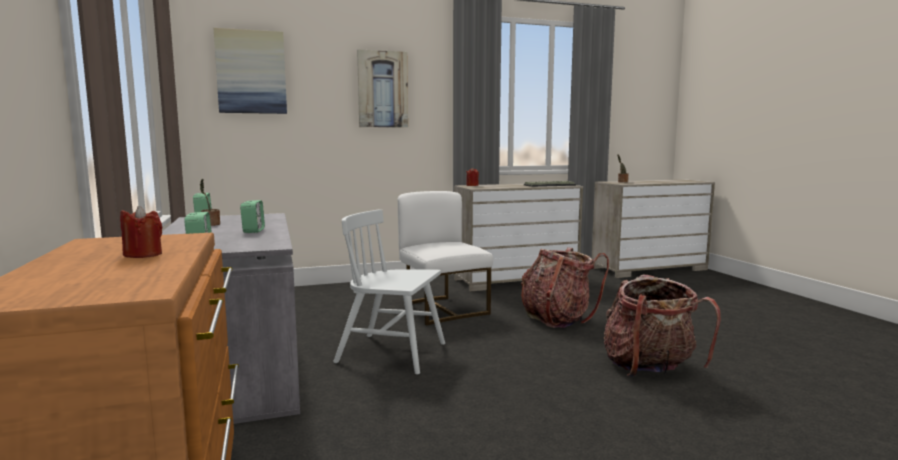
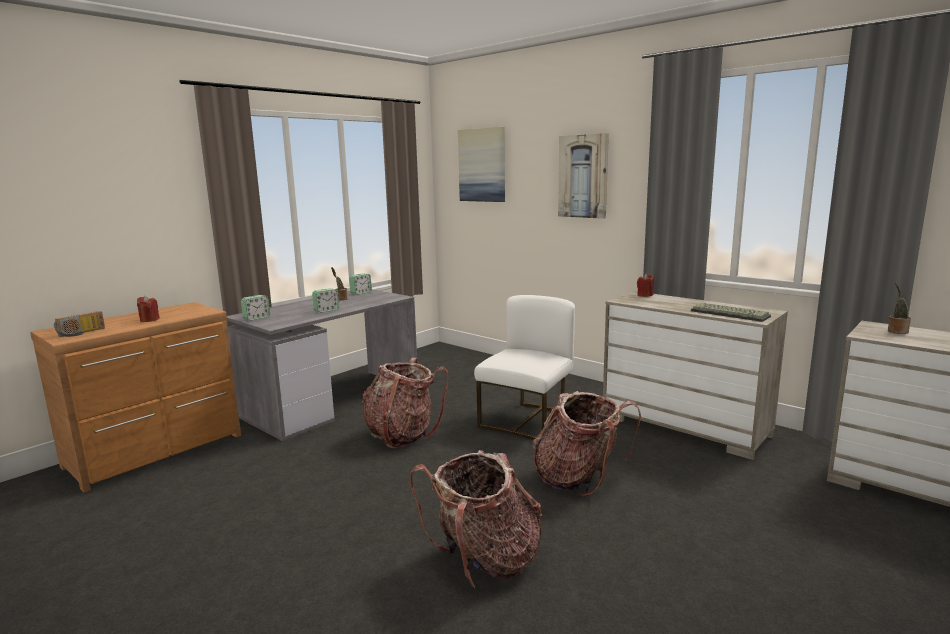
camera: 60 degrees right, 5 degrees up
white chair [333,209,445,375] -> backpack [362,357,448,448]
none -> radio [54,311,105,337]

